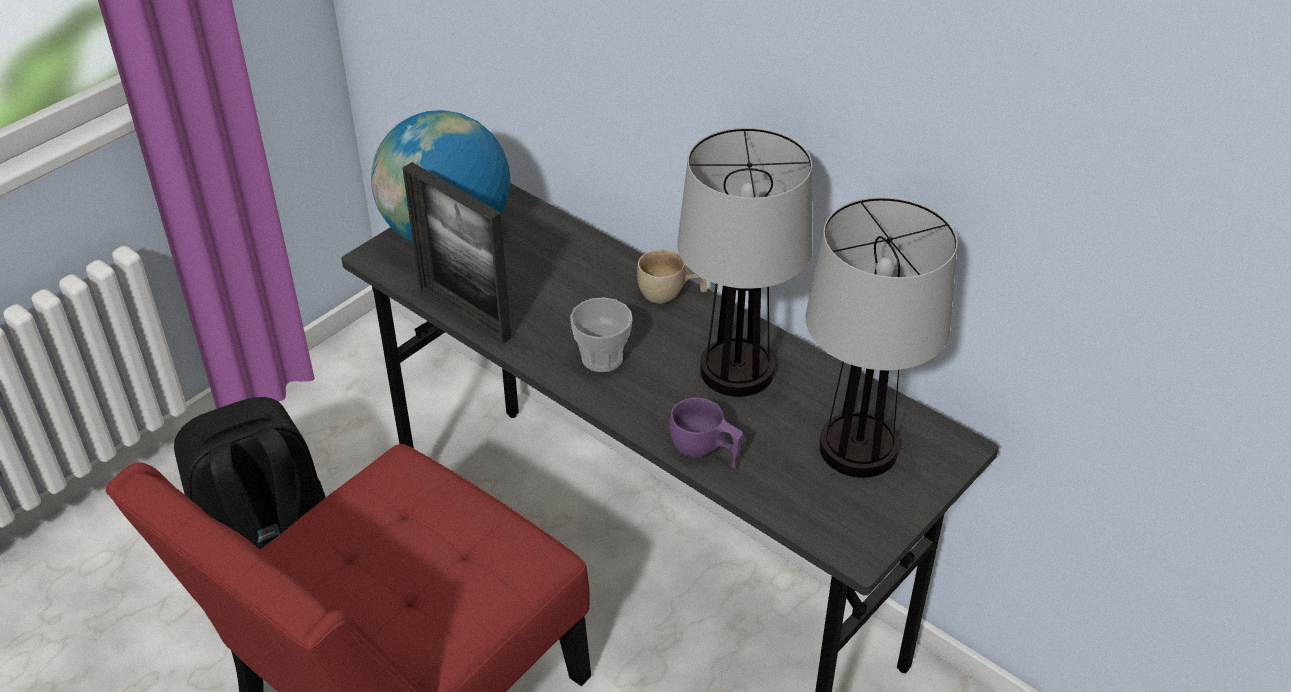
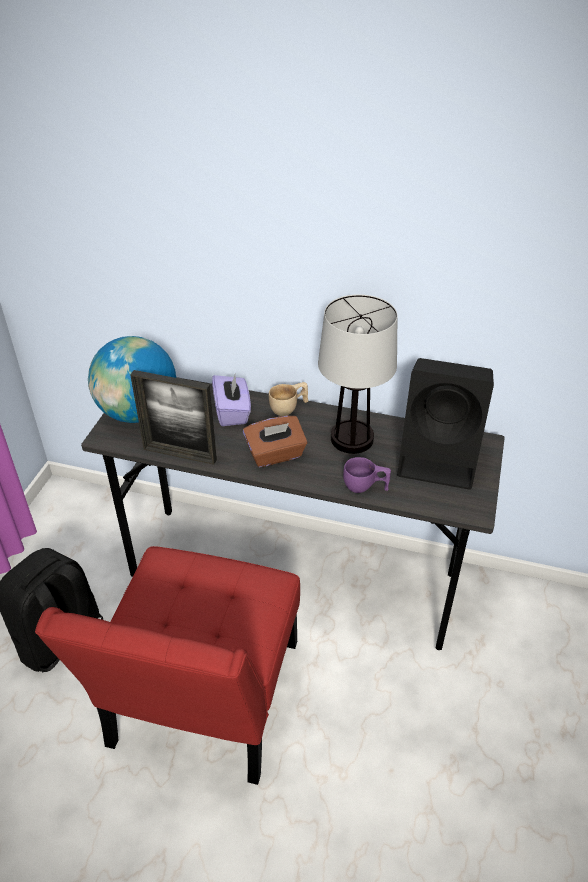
camera: 25 degrees left, 0 degrees up
cup [570,297,633,372] -> brown tissue box [243,416,307,467]
table lamp [806,197,958,478] -> black speaker [397,358,494,490]
none -> purple tissue box [212,373,251,426]

